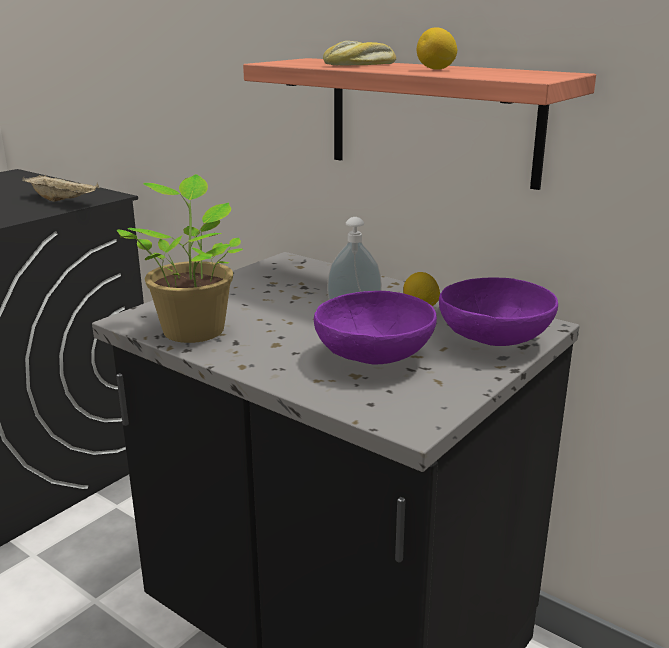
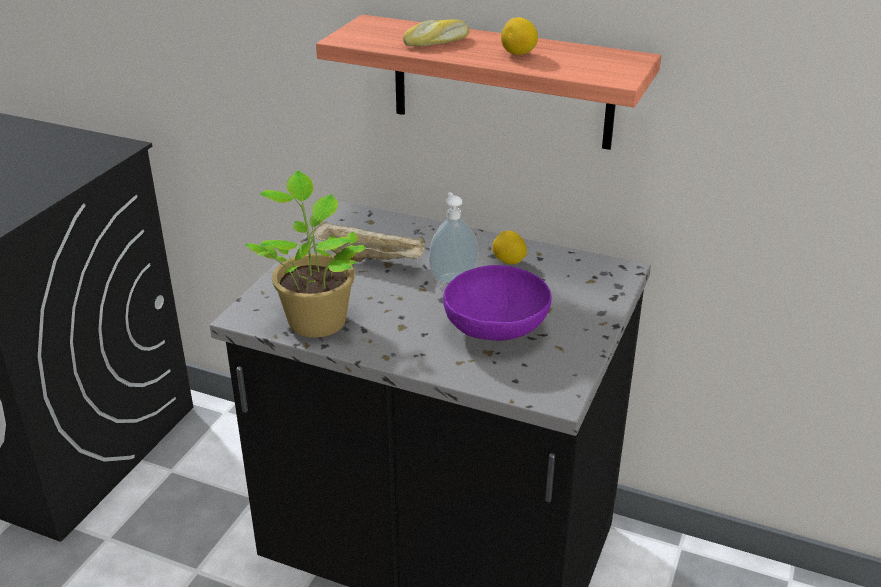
camera: 15 degrees left, 10 degrees up
beige tray [22,175,99,202] -> beige tray moved to [309,221,426,262]
purple bowl [439,277,558,346] -> none

